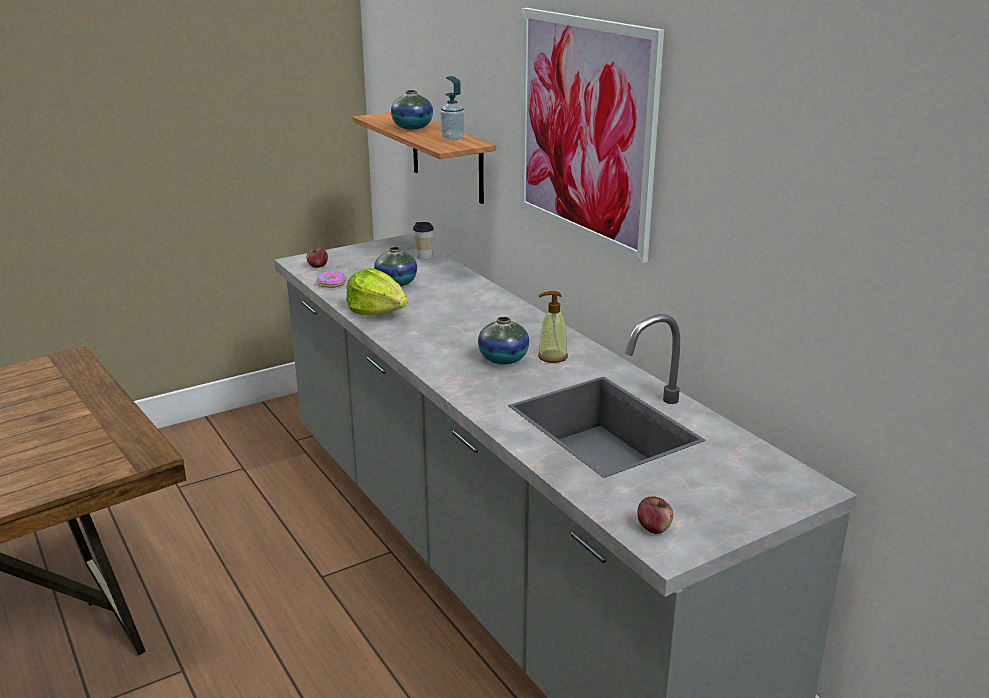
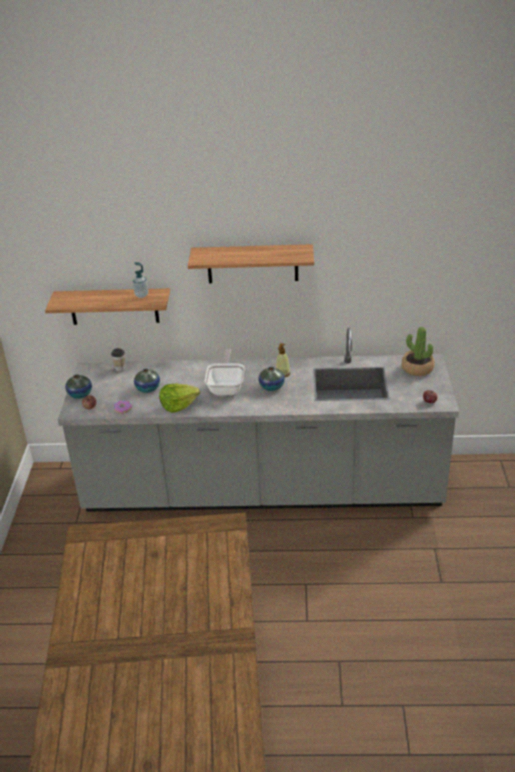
camera: 55 degrees left, 10 degrees up
vase [391,90,433,129] -> vase moved to [65,374,92,399]
picture [520,8,664,263] -> shelf [188,244,314,283]
none -> frying pan [205,349,245,395]
none -> potted plant [402,327,434,376]

